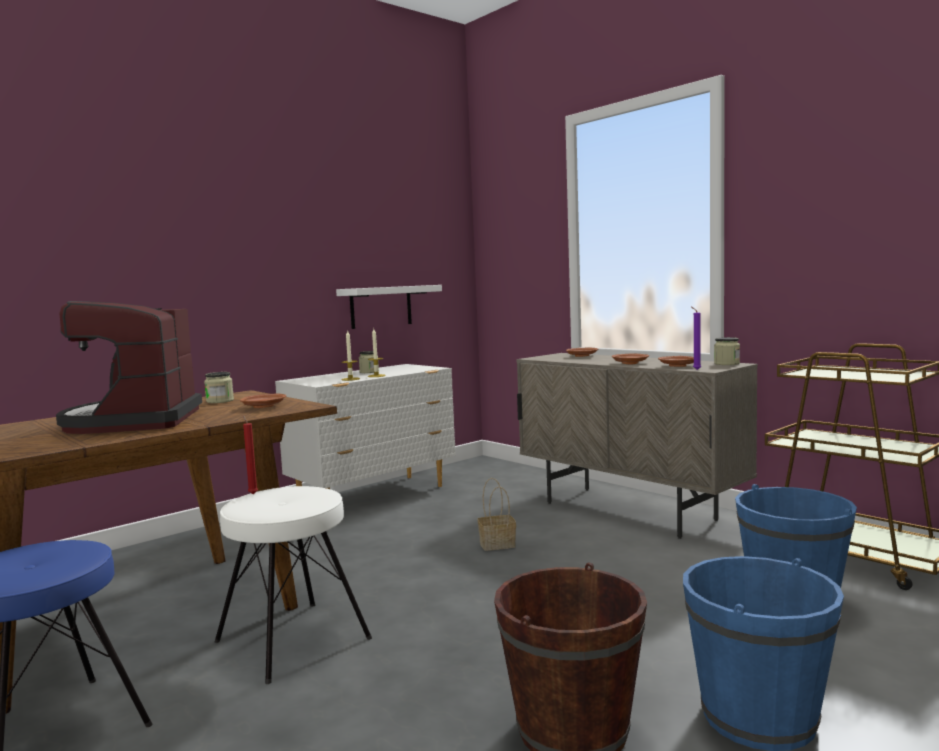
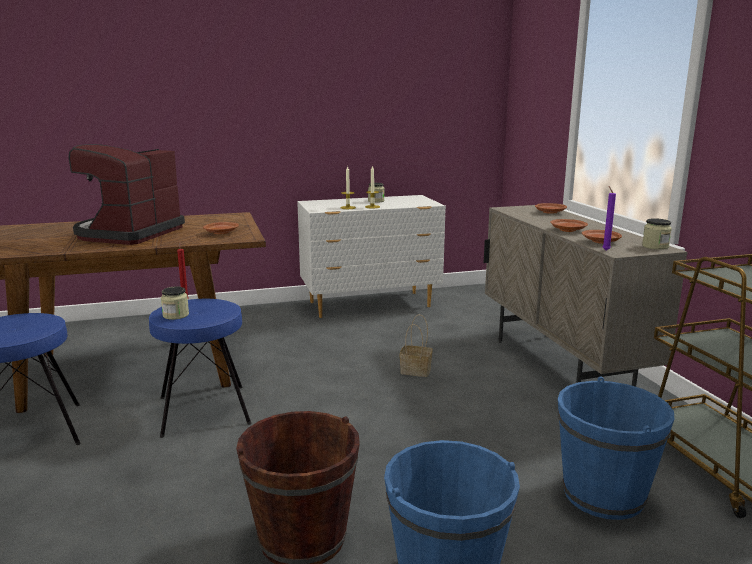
camera: 25 degrees right, 10 degrees up
jar [204,372,234,403] -> jar moved to [161,286,189,320]
white stool [215,486,372,684] -> blue stool [149,299,252,438]
white shelf [336,285,442,329] -> none

